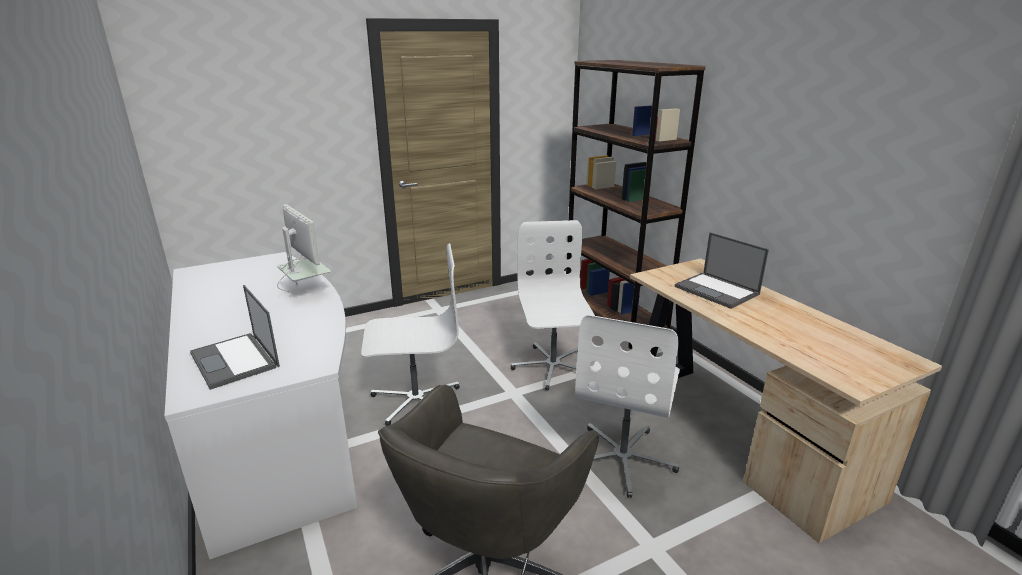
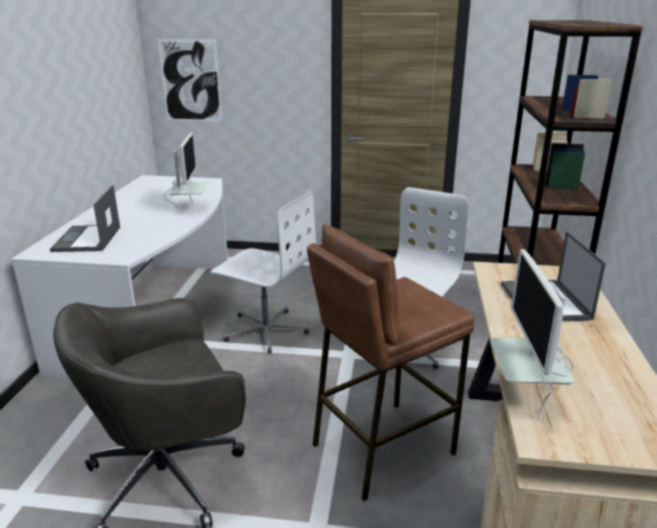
camera: 35 degrees right, 0 degrees up
white office chair [575,315,680,498] -> brown stool [307,224,474,501]
none -> picture [158,39,222,122]
none -> monitor [490,249,574,421]

